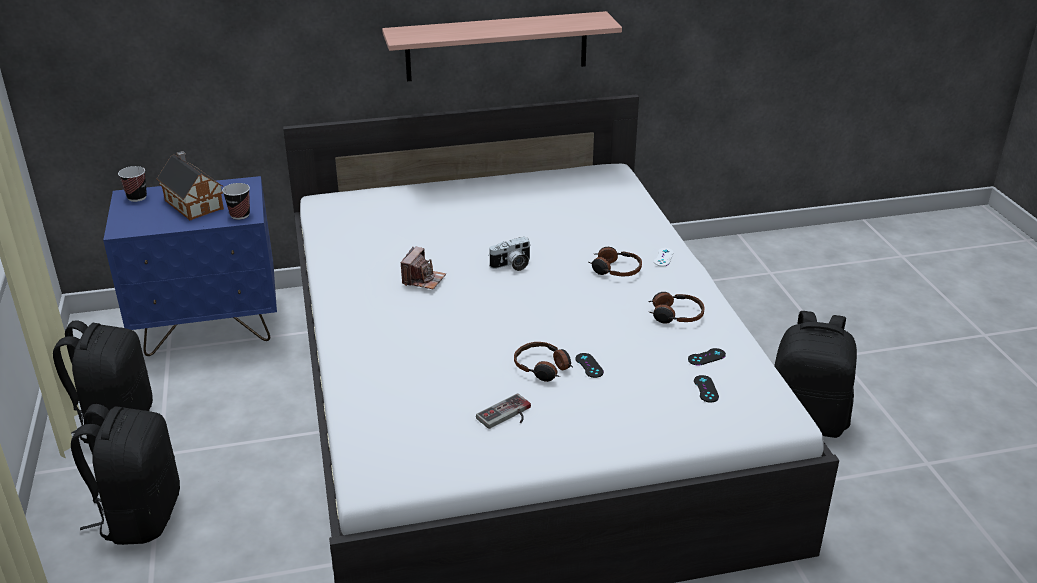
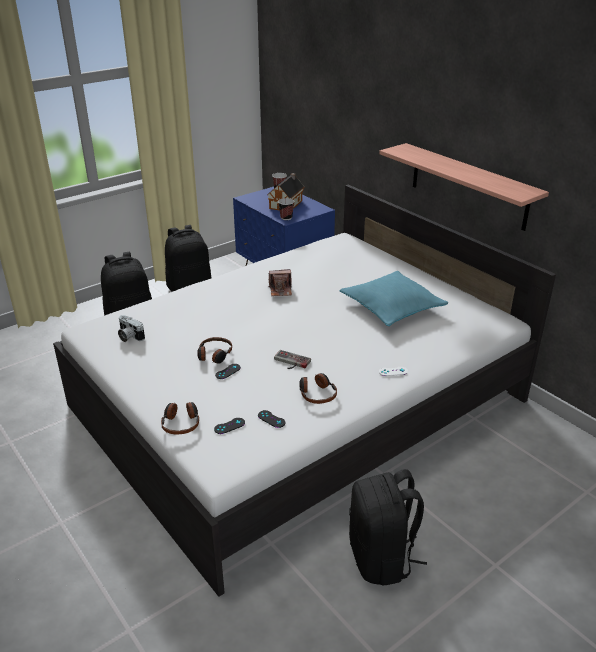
camera: 65 degrees right, 0 degrees up
game controller [476,393,531,429] -> game controller moved to [274,350,311,369]
camera [488,237,530,271] -> camera moved to [118,315,145,342]
headphones [589,247,642,277] -> headphones moved to [161,402,199,434]
none -> turquoise pillow [340,271,448,326]

